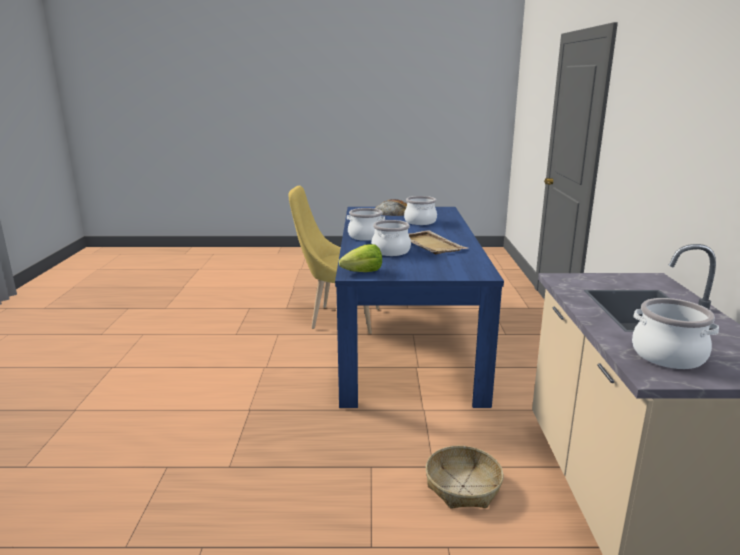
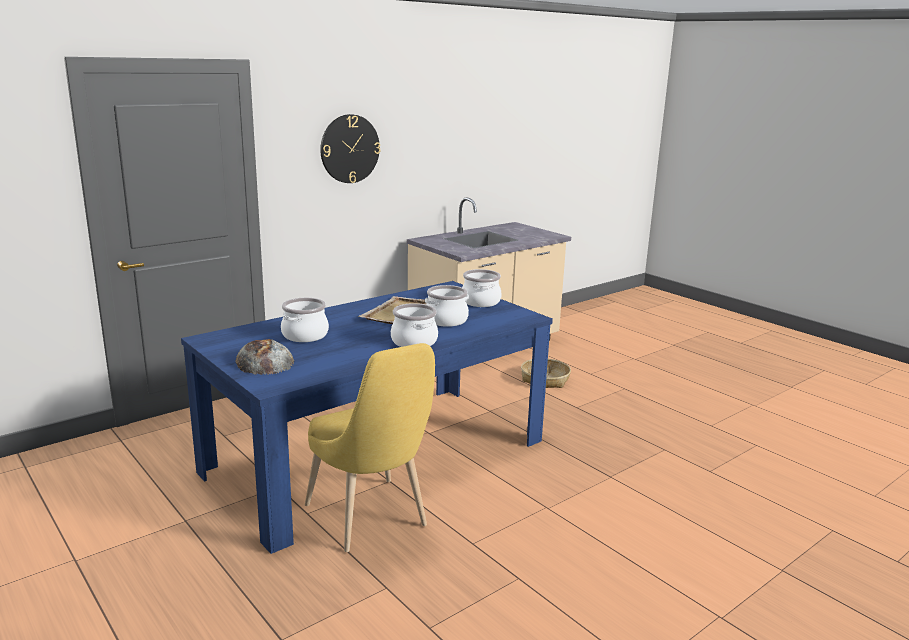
camera: 130 degrees left, 0 degrees up
lettuce [339,244,382,272] -> none
cooking pot [632,298,719,369] -> cooking pot moved to [462,269,502,307]
none -> wall clock [320,114,380,183]

